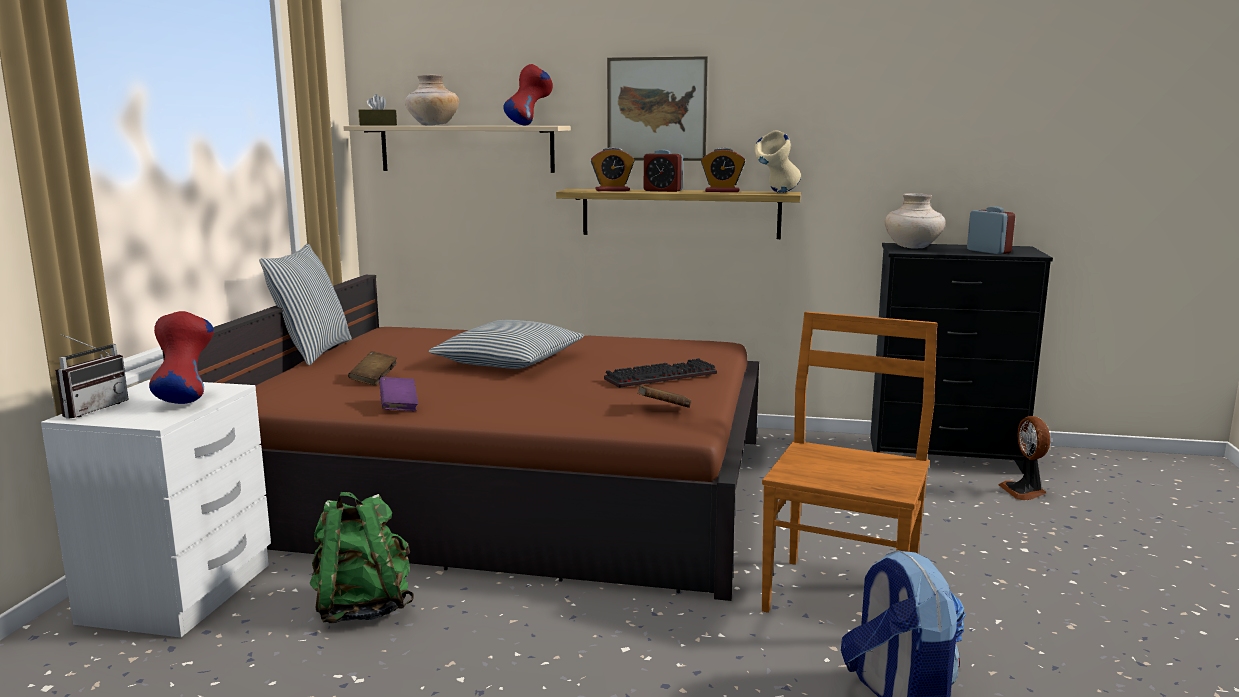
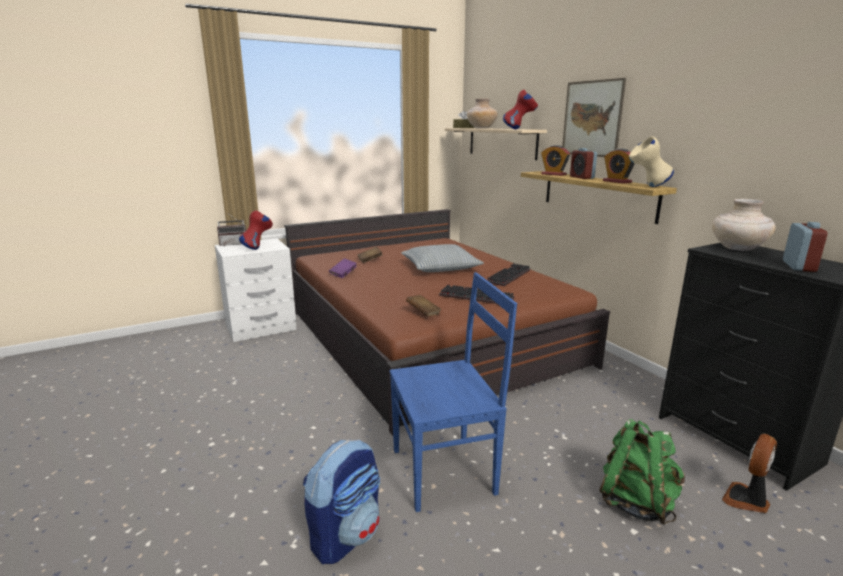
camera: 50 degrees right, 5 degrees up
pillow [259,243,352,366] -> none
green backpack [310,492,414,623] -> green backpack moved to [599,419,685,525]
brown chair [762,311,938,613] -> blue chair [390,272,517,512]
none -> keyboard [487,263,530,286]

